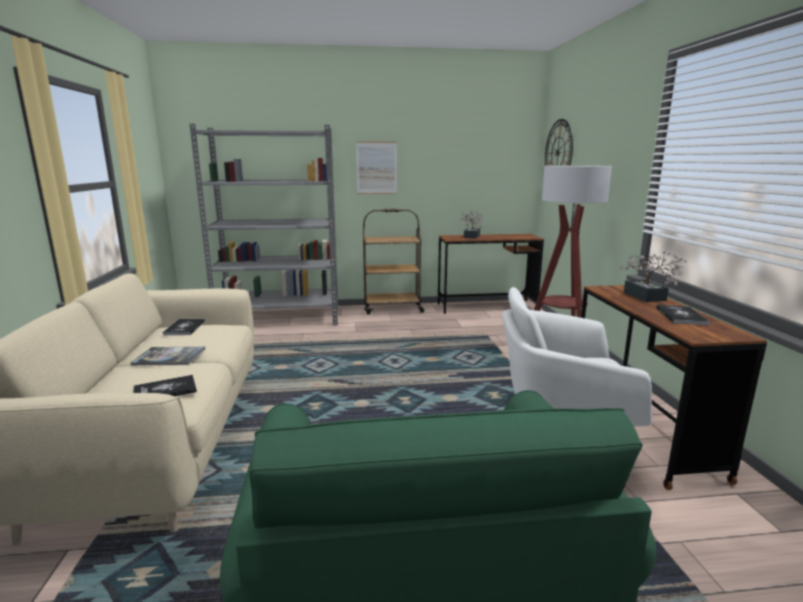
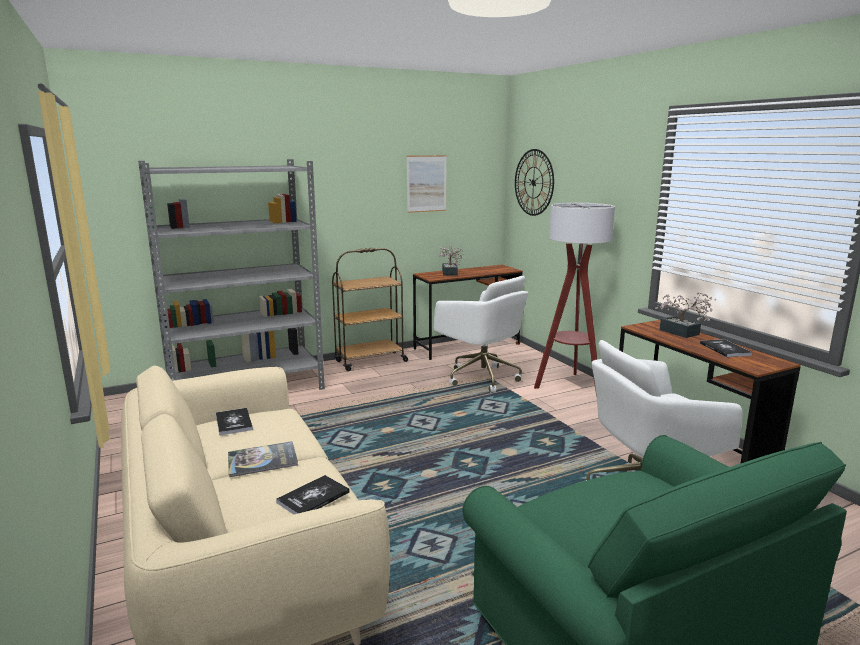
camera: 20 degrees left, 0 degrees up
picture [356,142,397,194] -> picture moved to [407,155,447,213]
none -> white office chair [434,276,528,393]

